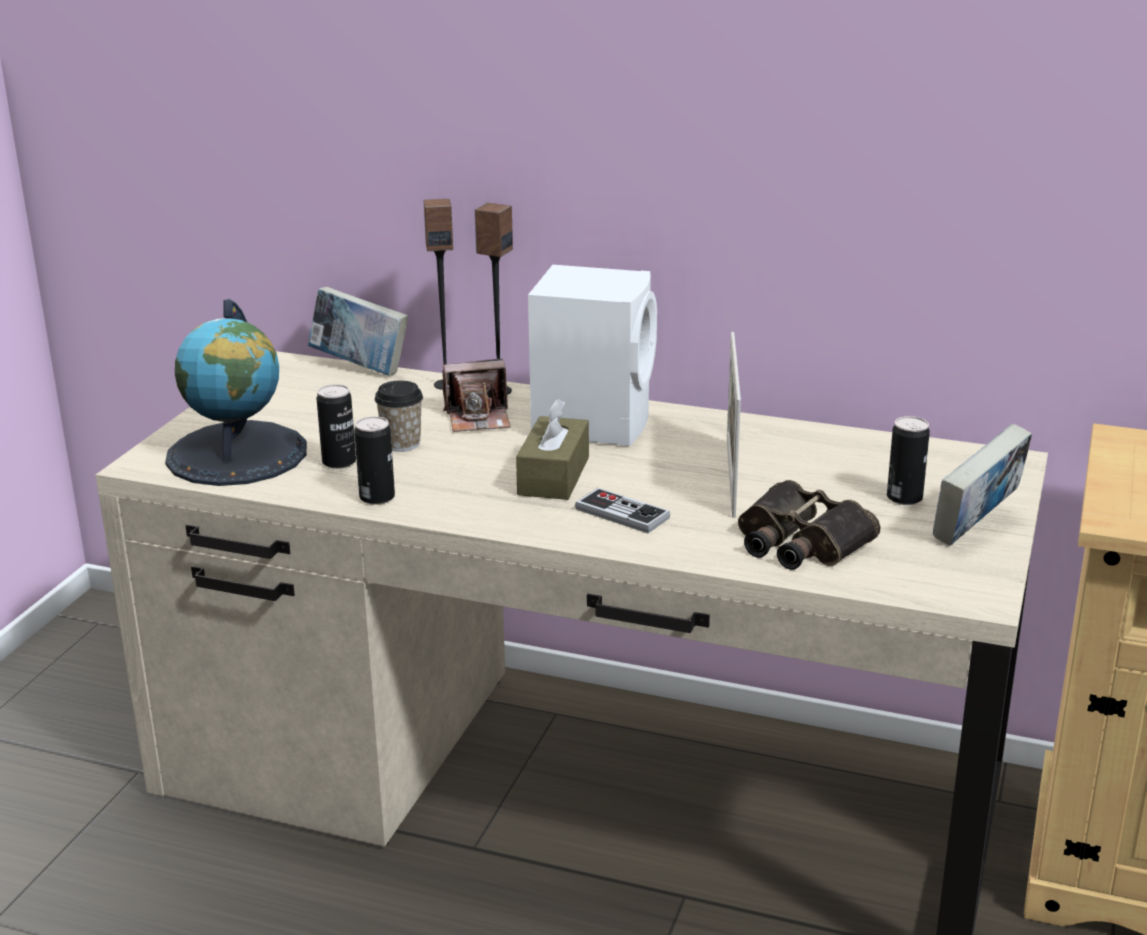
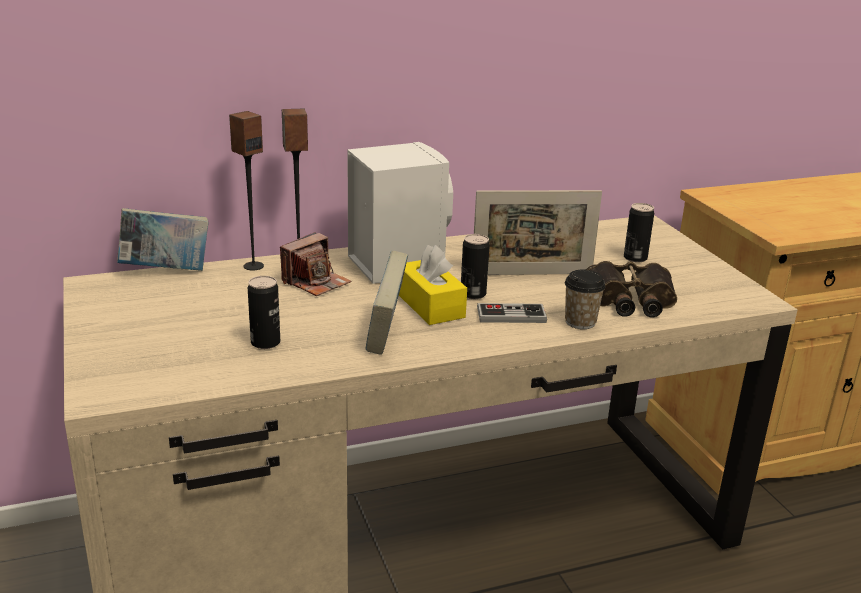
camera: 40 degrees left, 0 degrees up
globe [165,299,307,486] -> none
can [354,416,395,505] -> can moved to [461,234,490,299]
cup [375,381,423,452] -> cup moved to [565,270,606,329]
brown tissue box [516,399,589,500] -> yellow tissue box [399,245,467,325]
picture frame [727,332,741,517] -> picture frame turned 60 degrees counterclockwise [474,190,602,275]
book [933,423,1032,546] -> book moved to [366,251,408,355]

